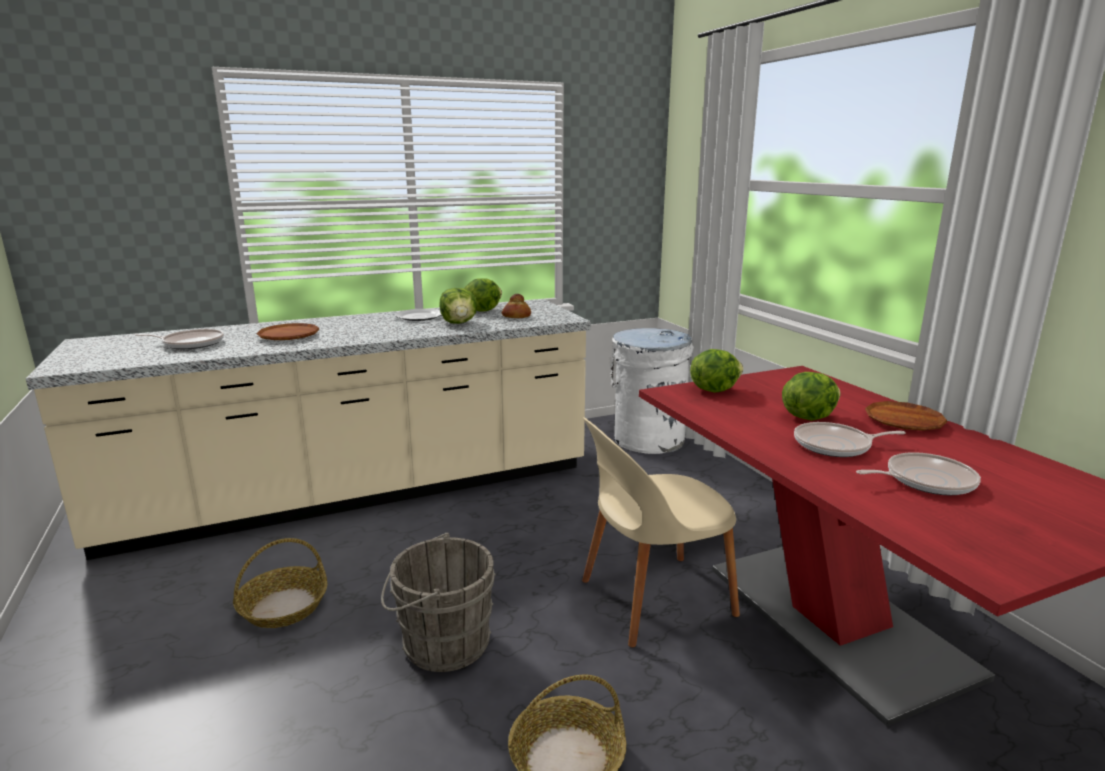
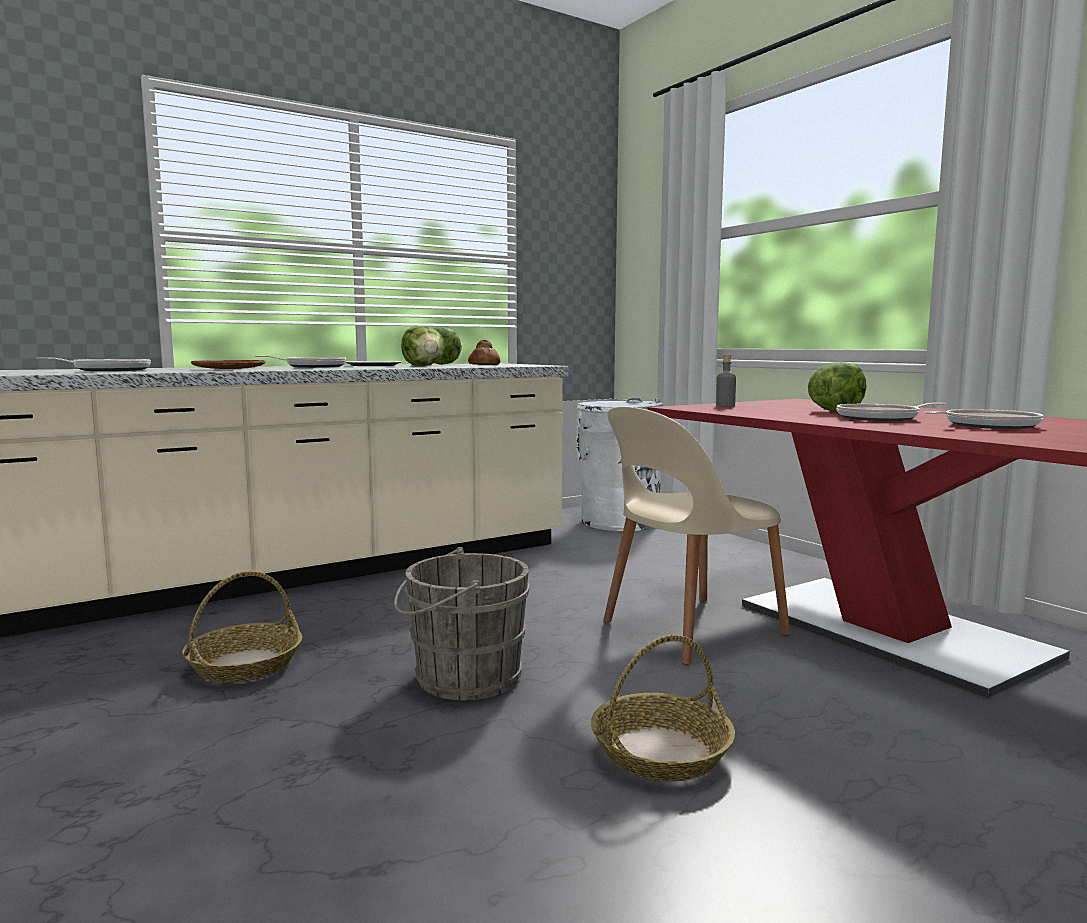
camera: 10 degrees left, 10 degrees down
lettuce [690,349,743,393] -> grey bottle [716,355,736,406]
brown plate [865,401,948,431] -> none
none -> frying pan [255,356,346,368]

